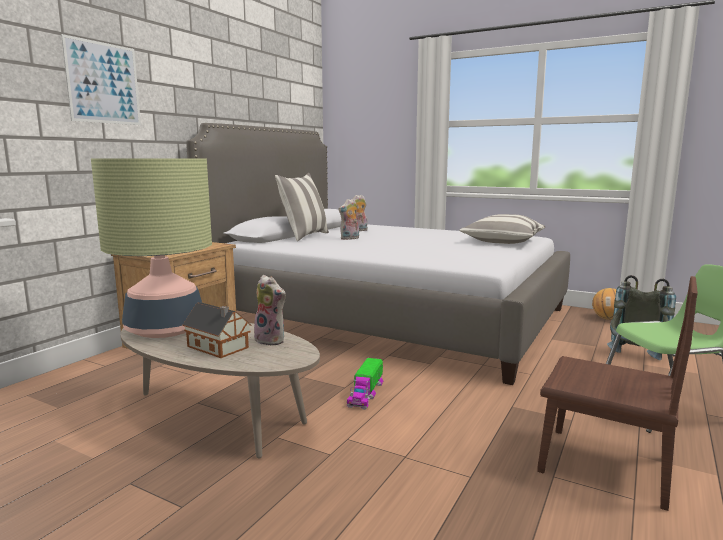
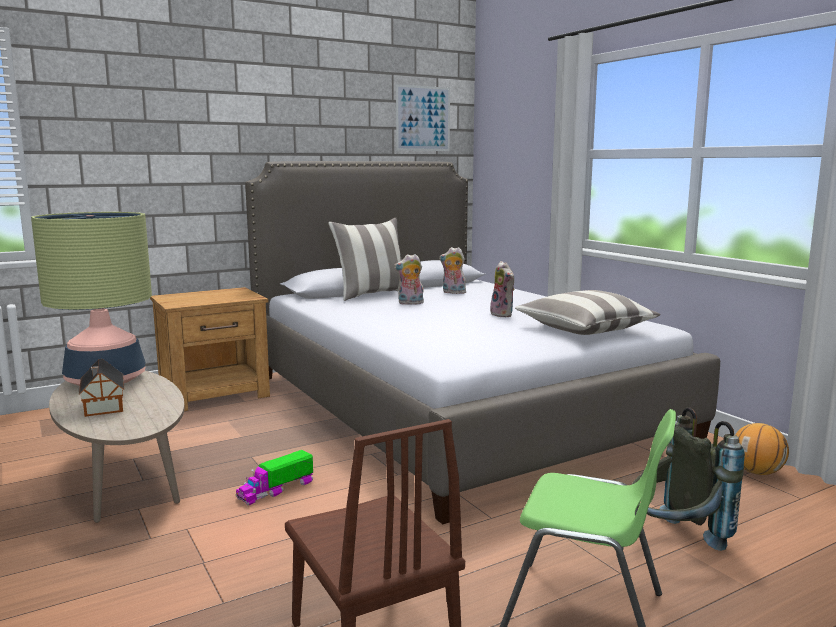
camera: 30 degrees right, 0 degrees up
picture [61,34,141,125] -> picture moved to [396,84,450,151]
plush toy [253,275,286,346] -> plush toy moved to [490,261,514,317]

